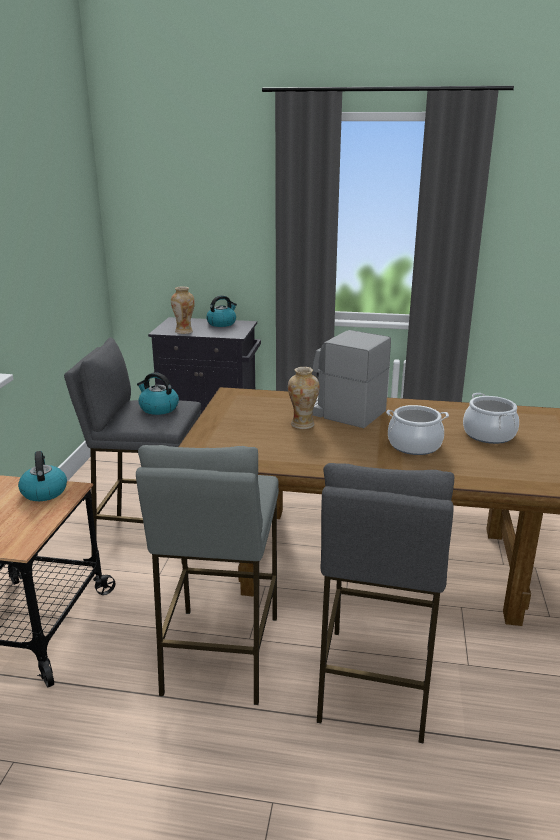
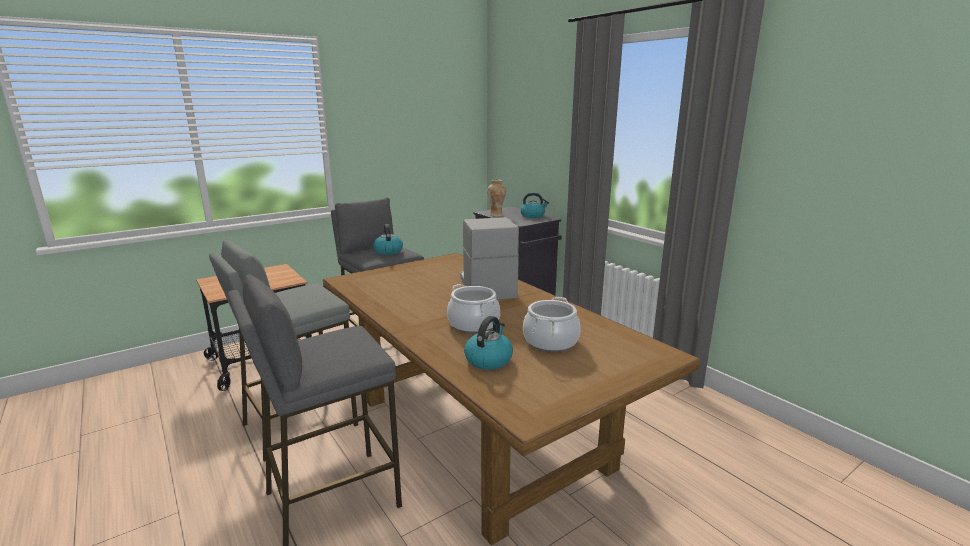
camera: 45 degrees right, 5 degrees down
kettle [18,451,67,501] -> kettle moved to [464,316,513,370]
vase [288,367,320,429] -> none

